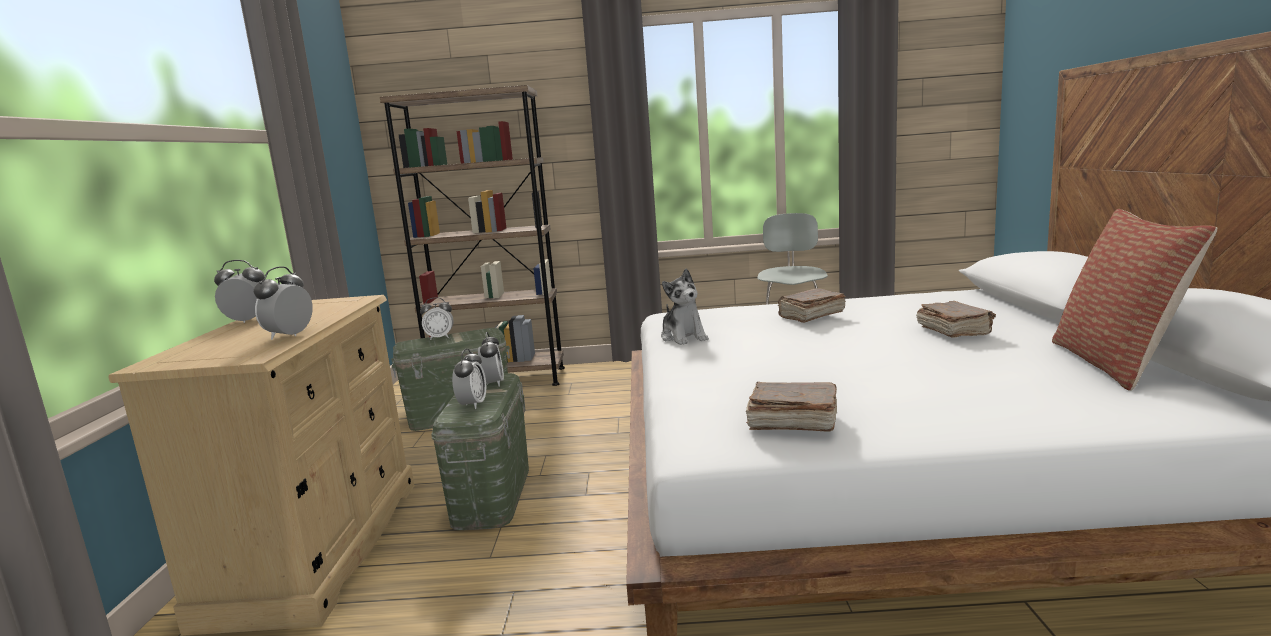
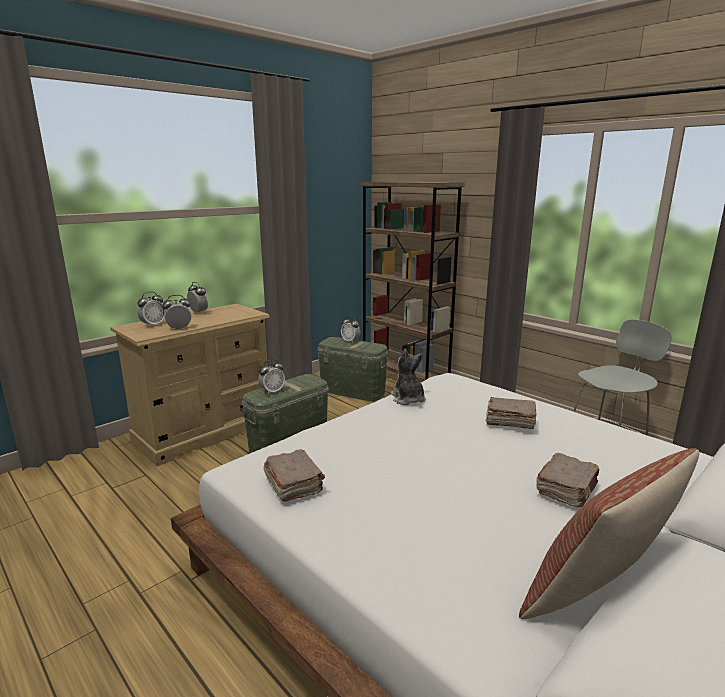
camera: 45 degrees right, 5 degrees up
alarm clock [478,332,504,387] -> alarm clock moved to [137,292,165,327]
plush toy [661,268,709,345] -> plush toy turned 135 degrees clockwise [391,349,425,405]

